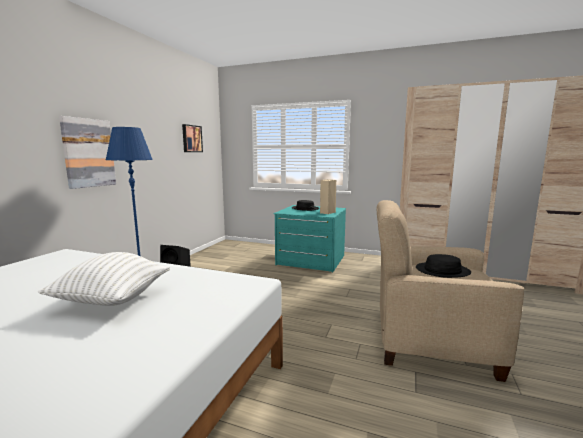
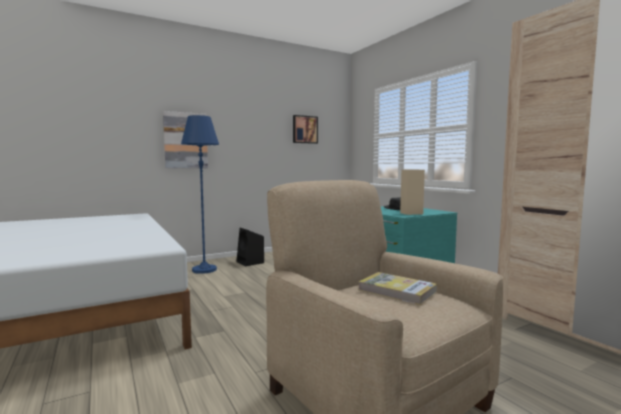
camera: 40 degrees right, 5 degrees down
white pillow [38,252,171,306] -> none
black hat [416,254,471,278] -> book [358,272,437,305]

